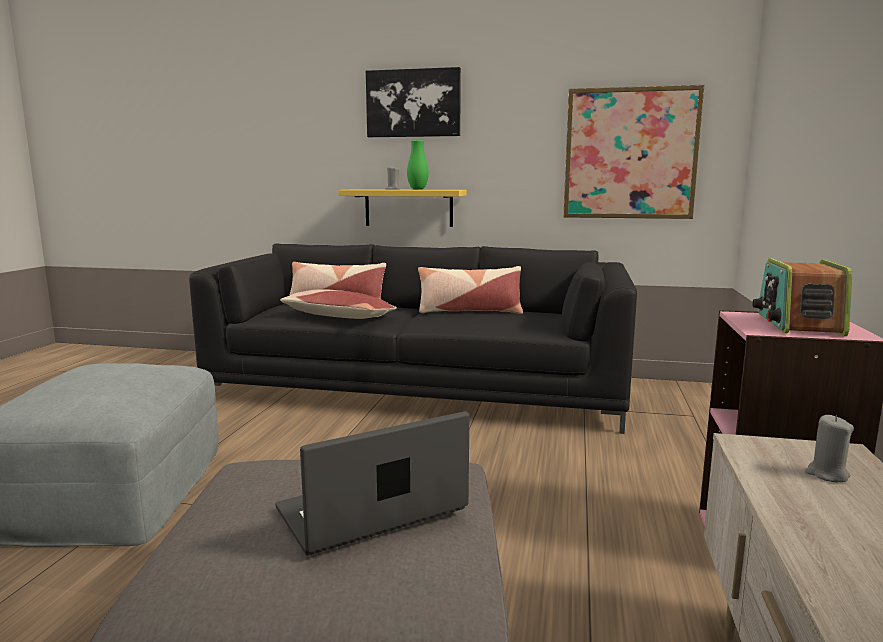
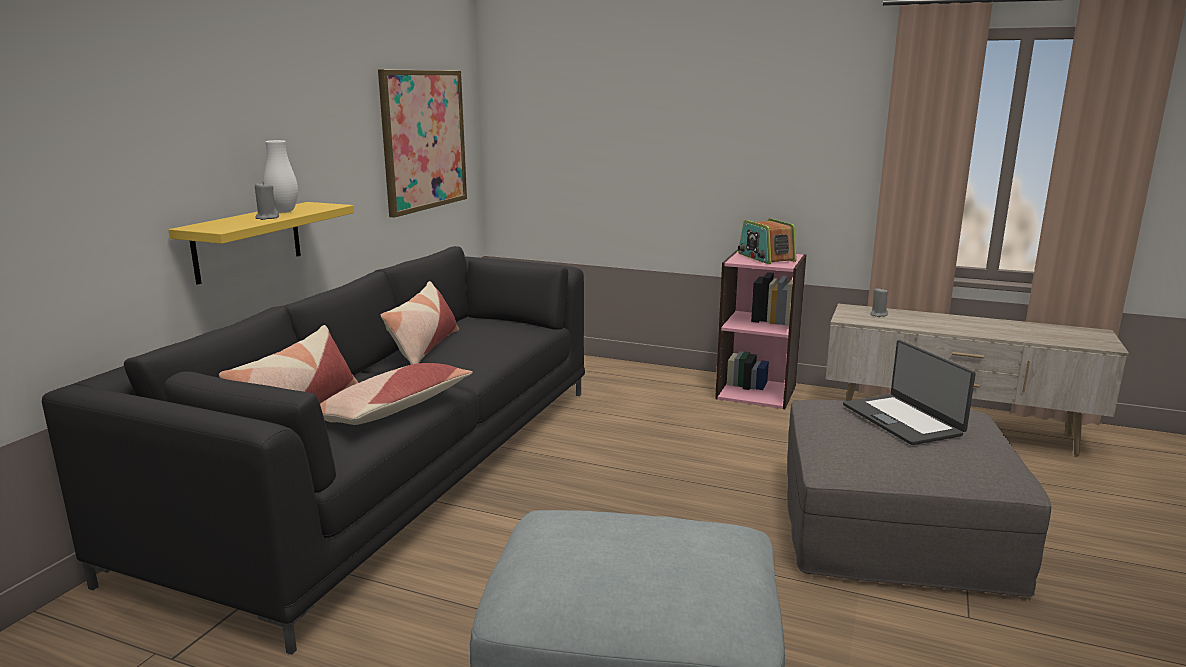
camera: 80 degrees left, 5 degrees up
picture [366,67,461,137] -> none
green vase [407,140,429,190] -> white vase [263,140,298,213]
radio [752,258,852,336] -> radio turned 45 degrees clockwise [738,218,797,264]

